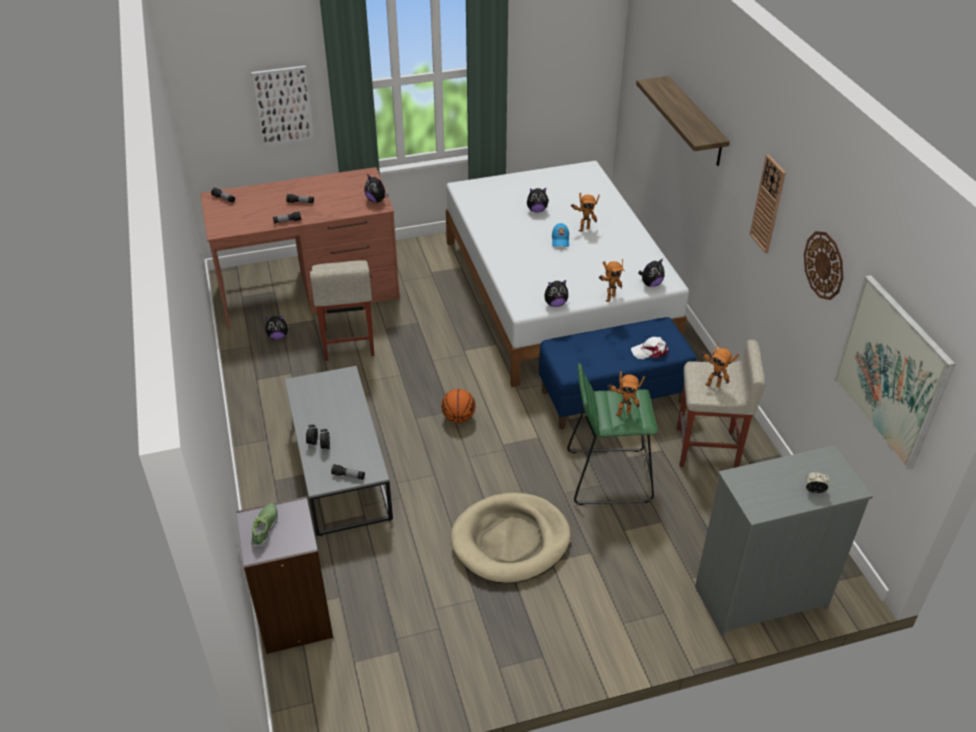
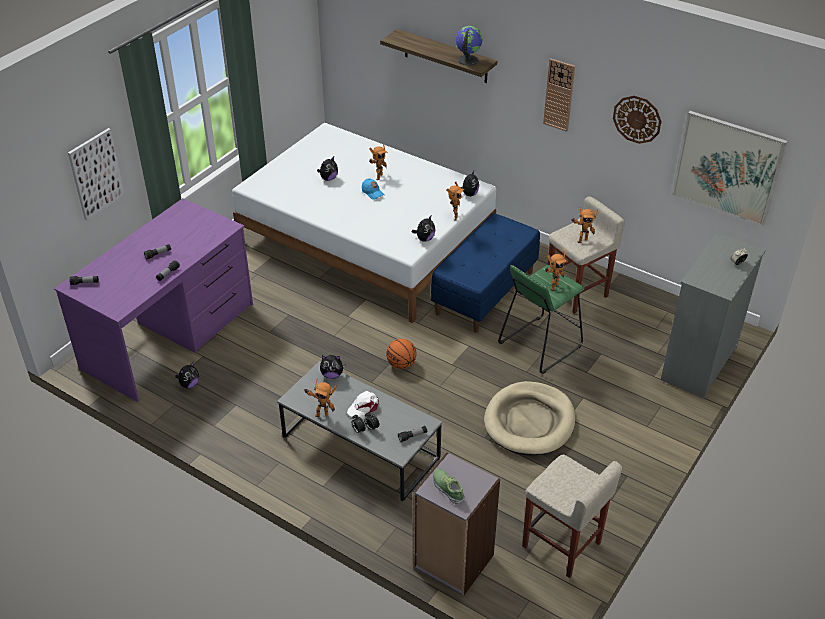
camera: 40 degrees left, 0 degrees up
brown desk [200,167,400,329] -> purple desk [54,198,253,402]
beige stool [310,260,374,361] -> beige stool moved to [522,455,622,578]
plush toy [364,174,389,203] -> plush toy moved to [320,355,346,379]
white cap [631,337,669,359] -> white cap moved to [347,391,379,419]
none -> toy robot [303,379,337,417]
none -> globe [456,26,483,66]

